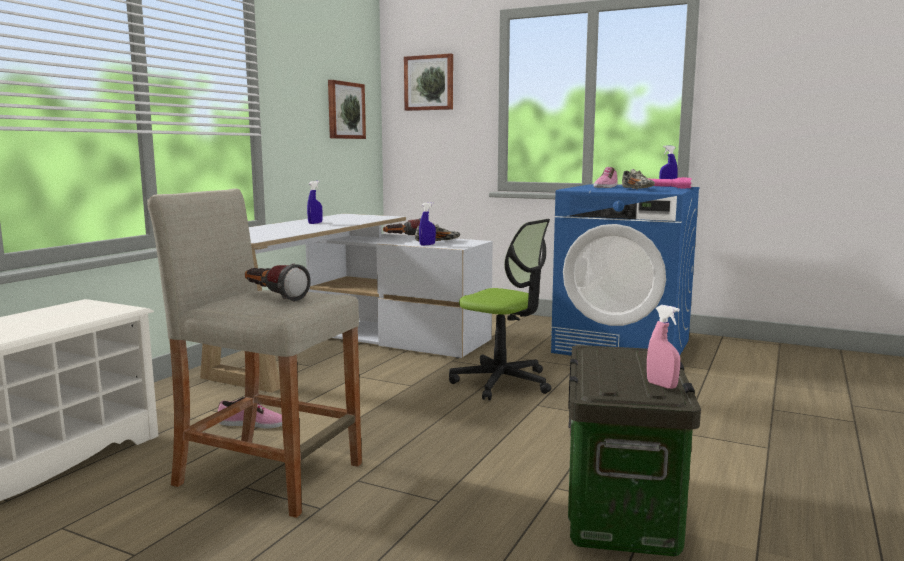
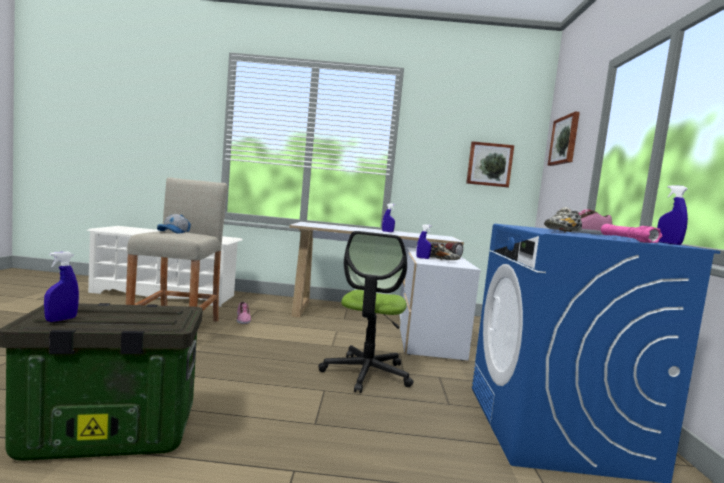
camera: 65 degrees right, 5 degrees down
flashlight [245,263,311,301] -> cap [157,214,191,234]
pink spray bottle [647,305,680,389] -> blue spray bottle [44,252,79,322]

